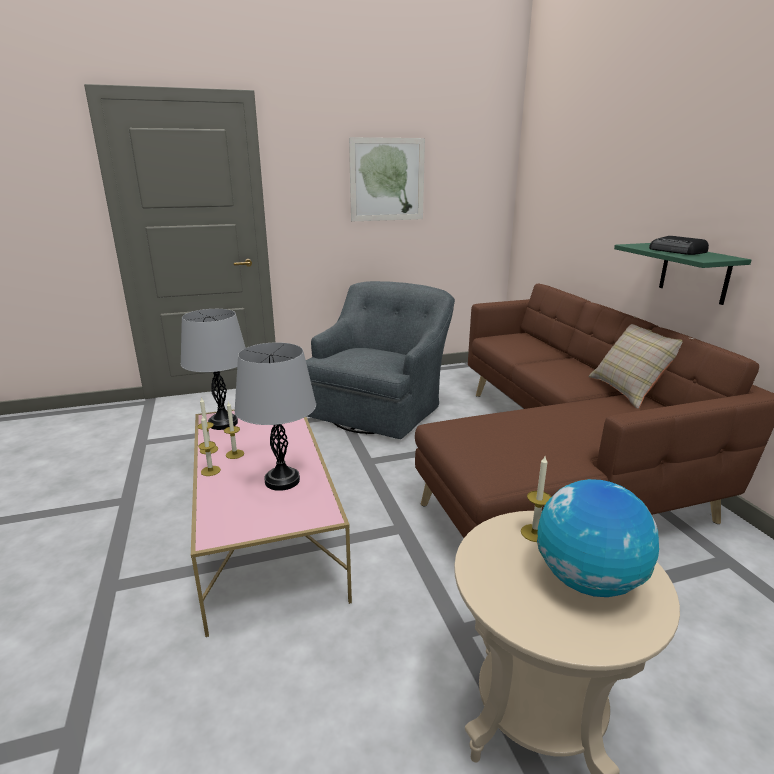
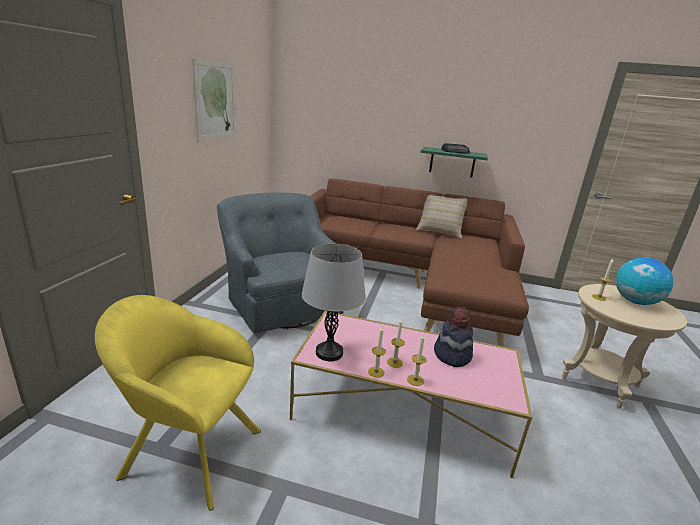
camera: 60 degrees left, 0 degrees up
grey table lamp [234,342,316,491] -> hat [434,307,473,367]
none -> yellow armchair [95,295,261,511]

